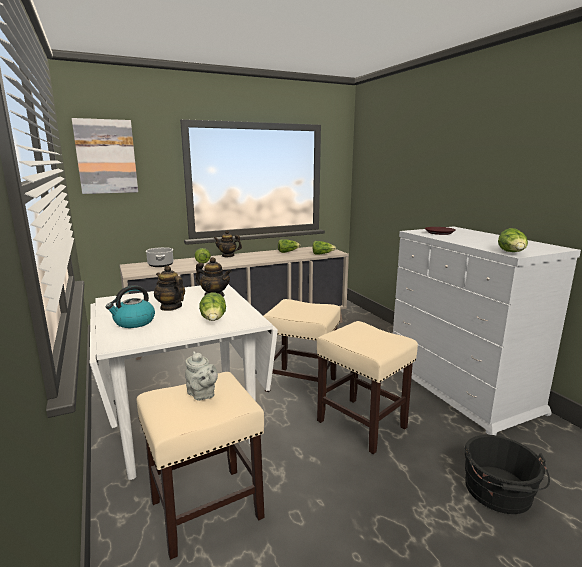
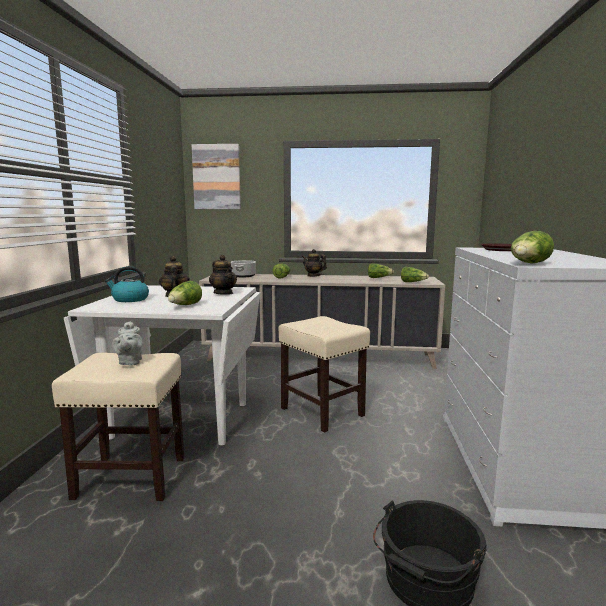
camera: 30 degrees right, 5 degrees down
beige stool [317,321,418,454] -> none

